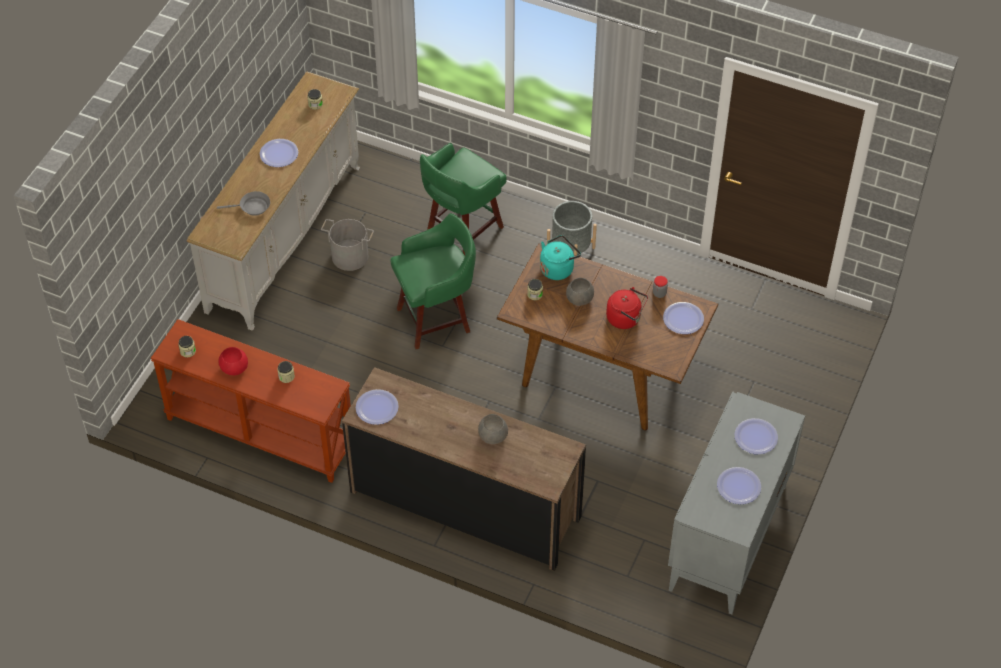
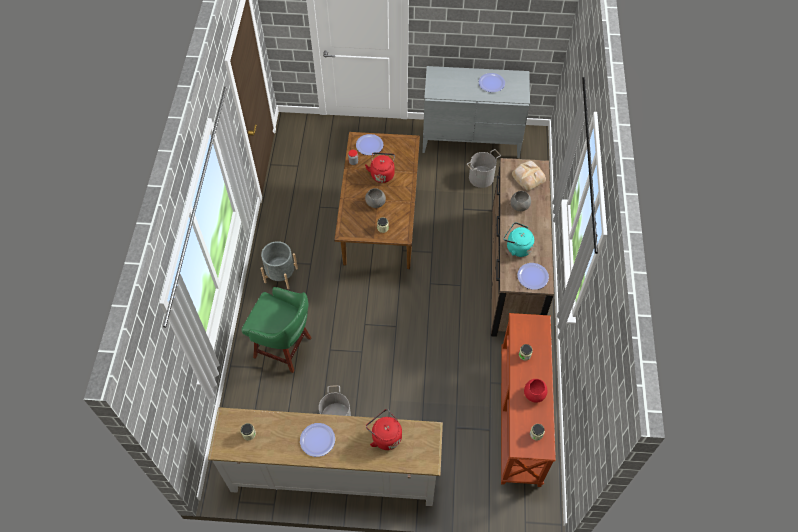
camera: 110 degrees left, 5 degrees up
grey frying pan [217,191,270,216] -> red kettle [366,409,402,450]
green stool [391,213,476,349] -> none
turquoise kettle [540,235,581,280] -> turquoise kettle moved to [504,222,534,257]
plate [735,418,778,454] -> none
none -> grey bucket [467,149,501,188]
none -> bread [512,161,546,191]

